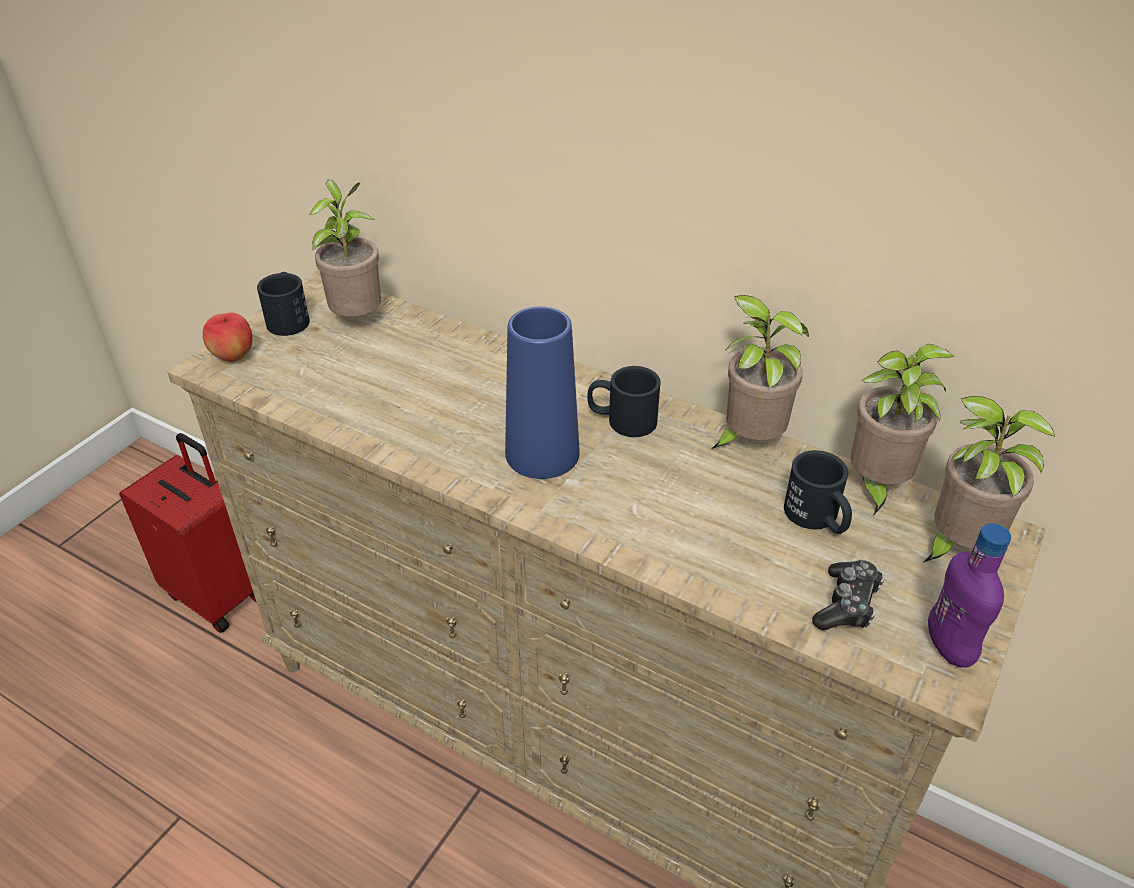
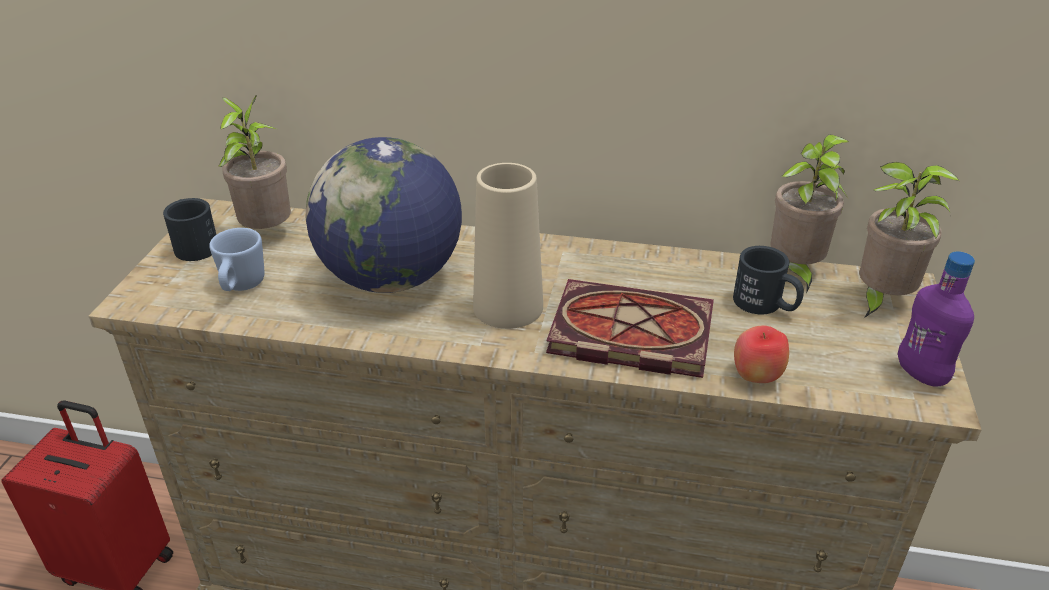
camera: 20 degrees left, 5 degrees down
apple [203,313,253,362] -> apple moved to [734,325,789,383]
blue vase [505,307,580,479] -> beige vase [473,163,543,329]
black mug [587,366,661,437] -> none
potted plant [712,295,809,449] -> none
game controller [812,560,884,631] -> none
none -> blue mug [209,228,264,291]
none -> globe [306,137,462,293]
none -> book [546,279,714,378]

